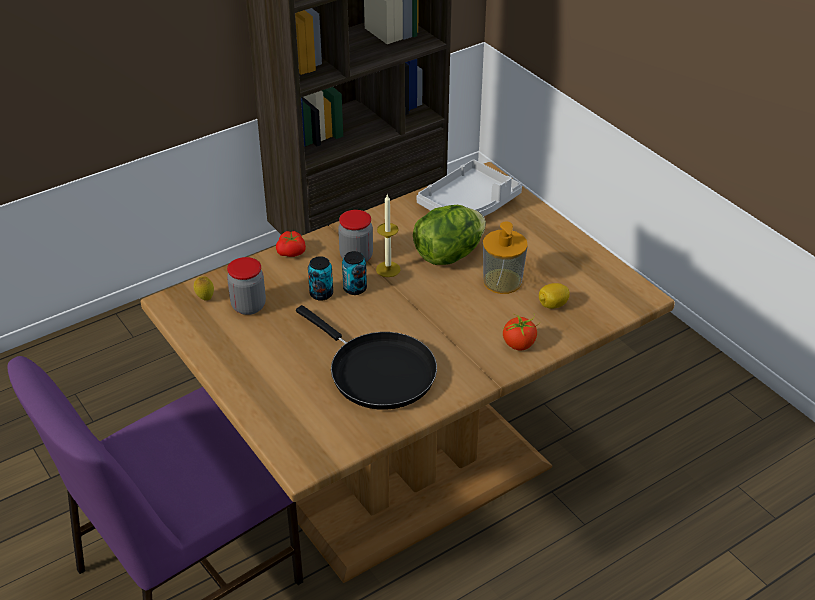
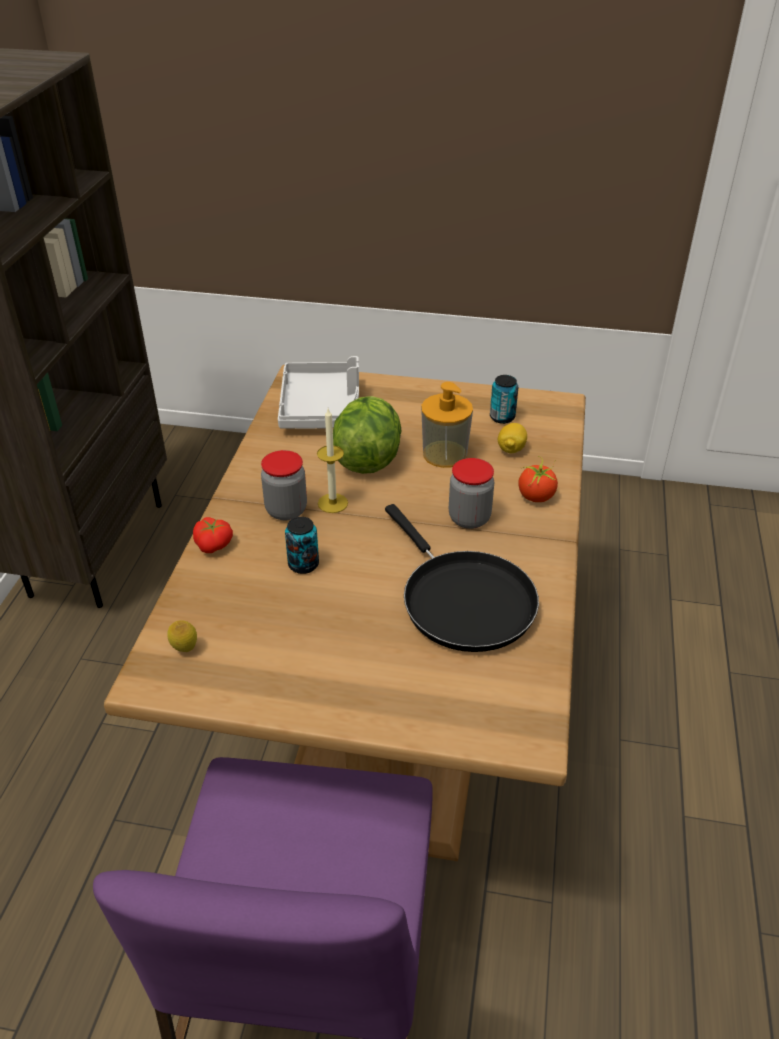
camera: 45 degrees left, 0 degrees up
jar [227,257,266,315] -> jar moved to [449,458,494,529]
black frying pan [296,305,437,410] -> black frying pan turned 60 degrees clockwise [385,504,539,652]
can [342,251,367,295] -> can moved to [490,375,519,424]

